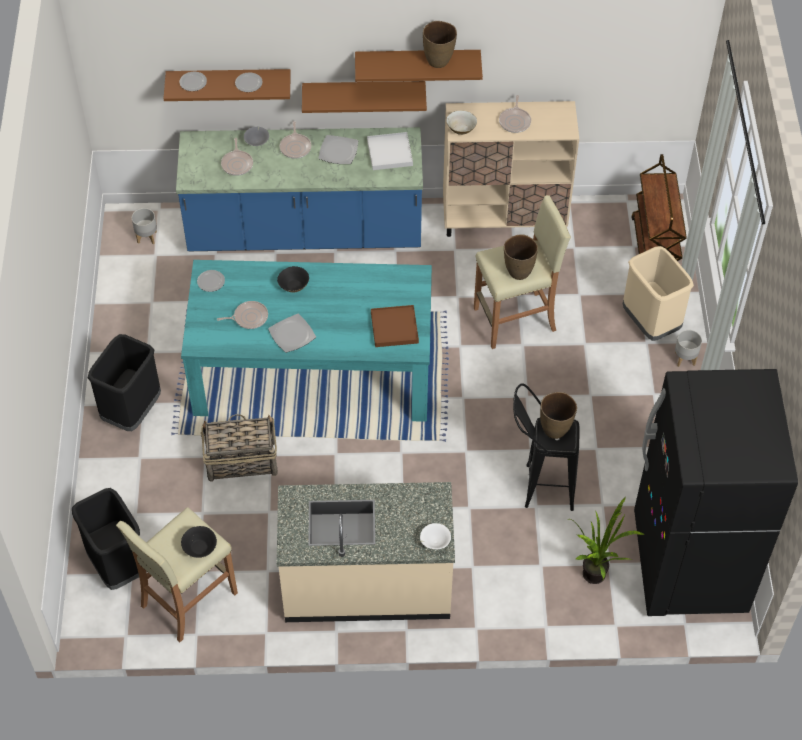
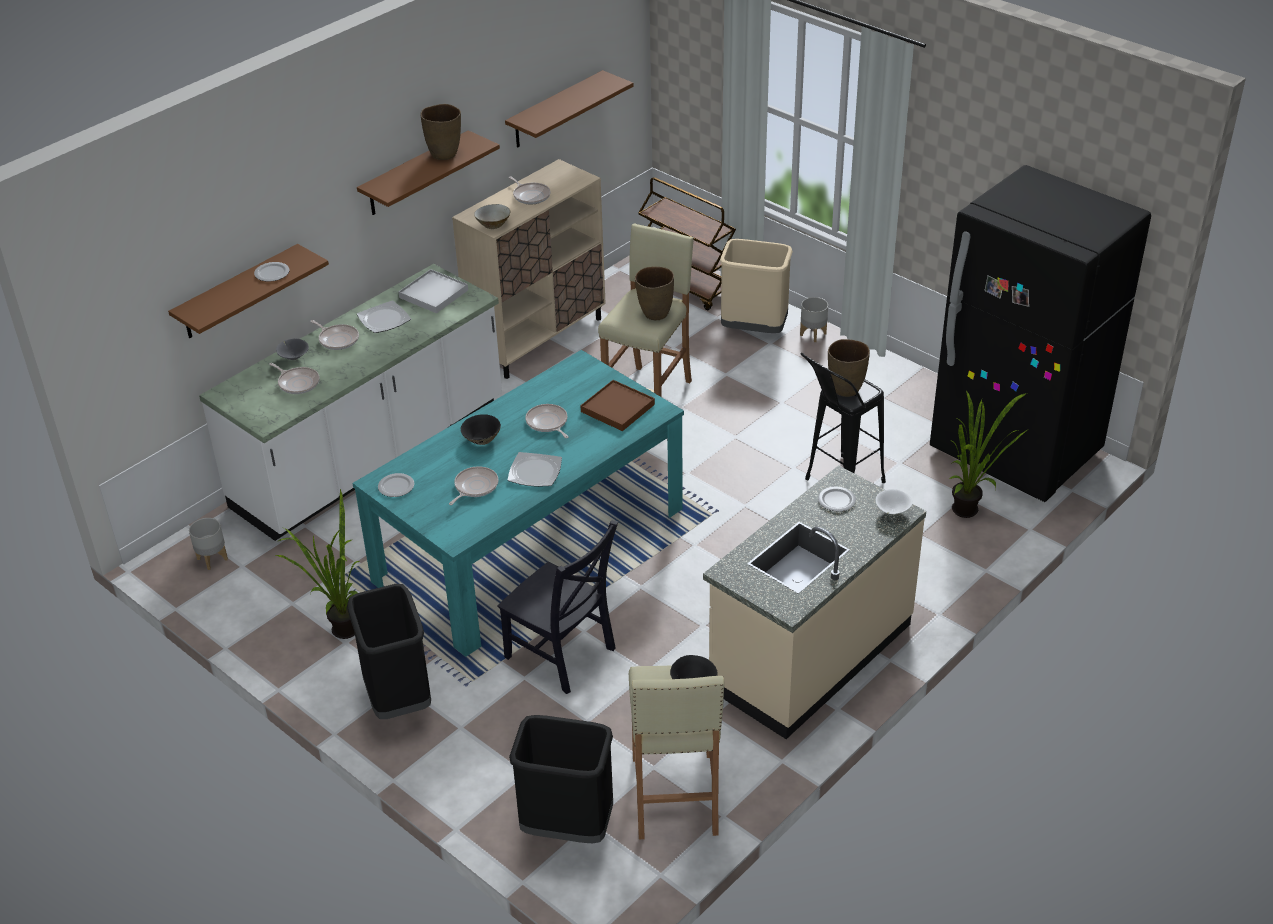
camera: 45 degrees left, 15 degrees down
blue counter [176,127,423,251] -> white counter [199,264,502,541]
plate [179,72,207,91] -> plate moved to [818,486,856,511]
basket [201,414,277,482] -> black chair [498,520,618,694]
brown shelf [302,81,427,113] -> brown shelf moved to [505,70,634,148]
none -> potted plant [276,488,360,639]
none -> frying pan [525,404,569,438]

